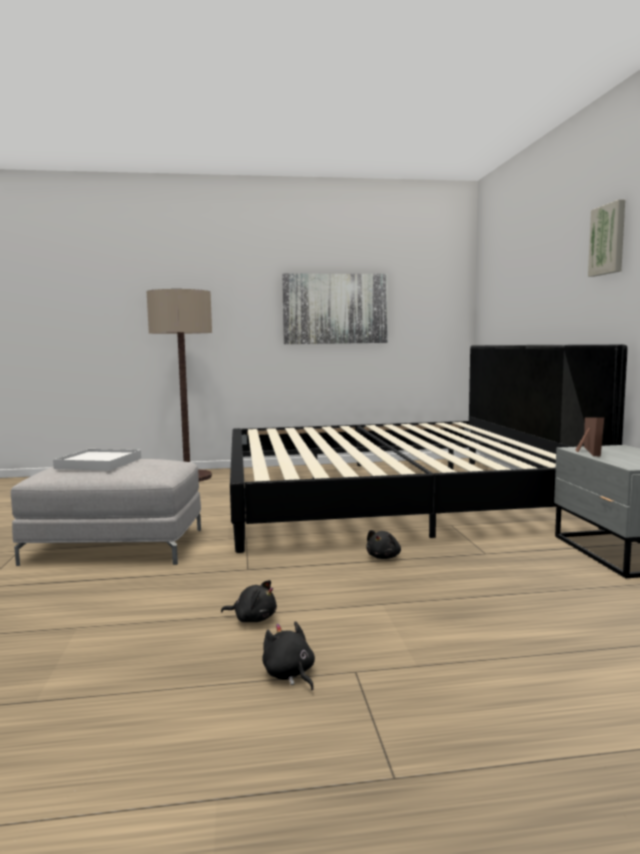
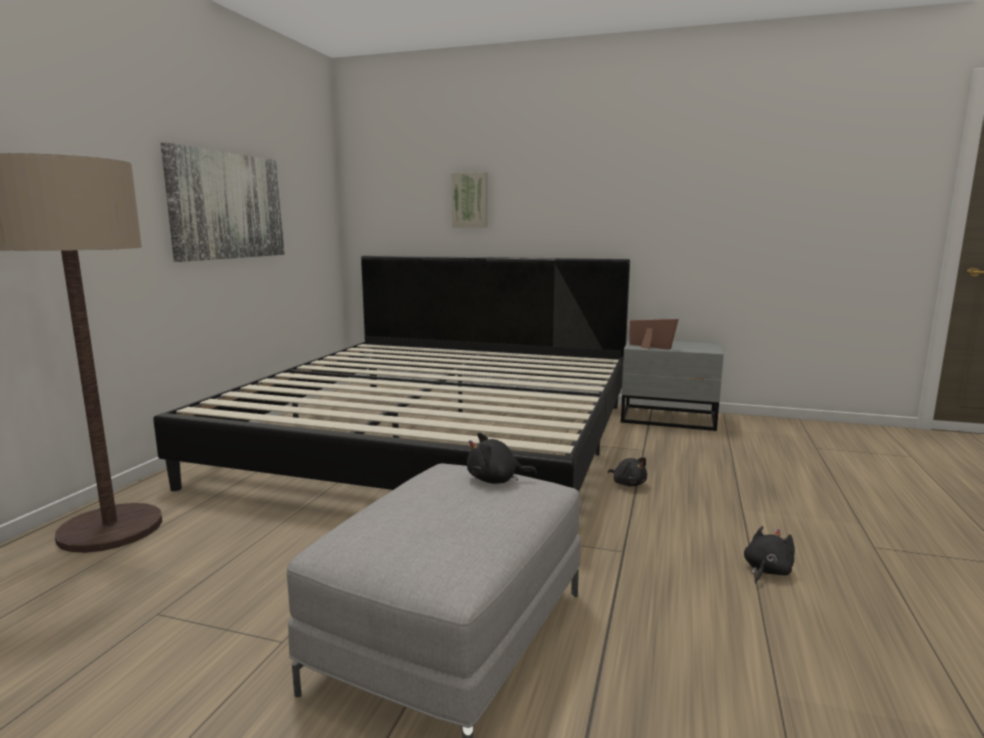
camera: 65 degrees left, 5 degrees up
white tray [53,449,141,471] -> none
black plush toy [262,621,315,690] -> black plush toy moved to [467,432,537,484]
picture [588,199,625,277] -> picture moved to [452,172,487,227]

